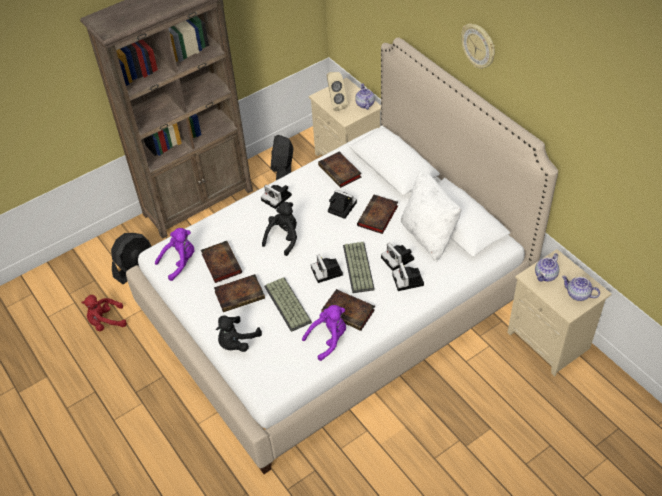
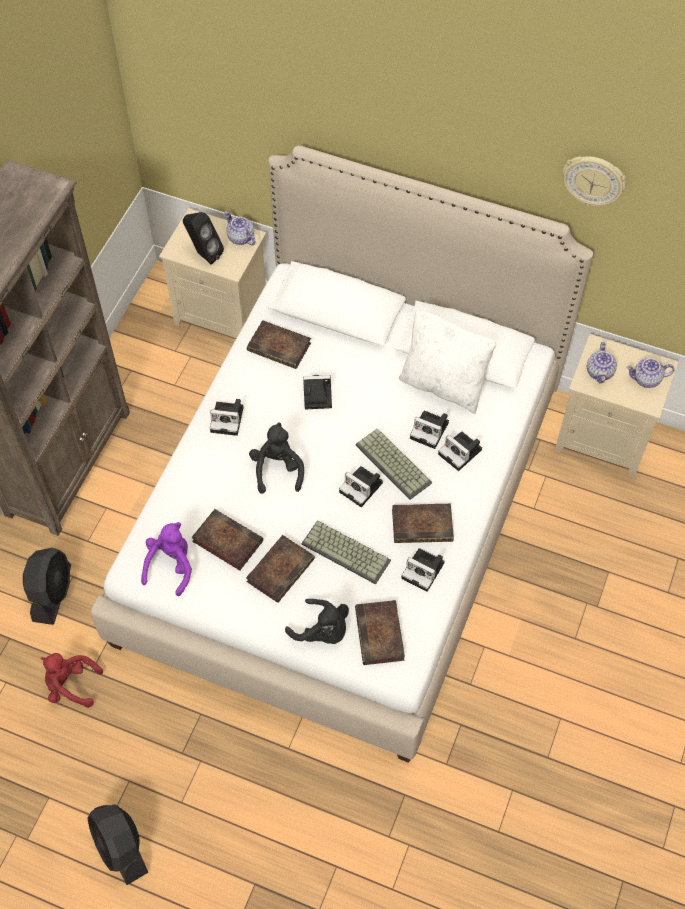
camera: 35 degrees left, 10 degrees up
red plush toy [81,295,127,331] -> red plush toy turned 60 degrees clockwise [41,653,103,708]
black plush toy [216,315,262,352] -> black plush toy turned 60 degrees counterclockwise [285,599,349,644]
black fan [271,135,293,180] -> black fan moved to [88,804,148,885]
purple plush toy [302,305,346,361] -> camera [401,548,445,592]
beige speaker [326,72,348,111] -> black speaker [183,212,224,265]
book [357,195,398,234] -> book moved to [355,600,405,665]
wall clock [461,23,495,69] -> wall clock moved to [563,156,626,206]

